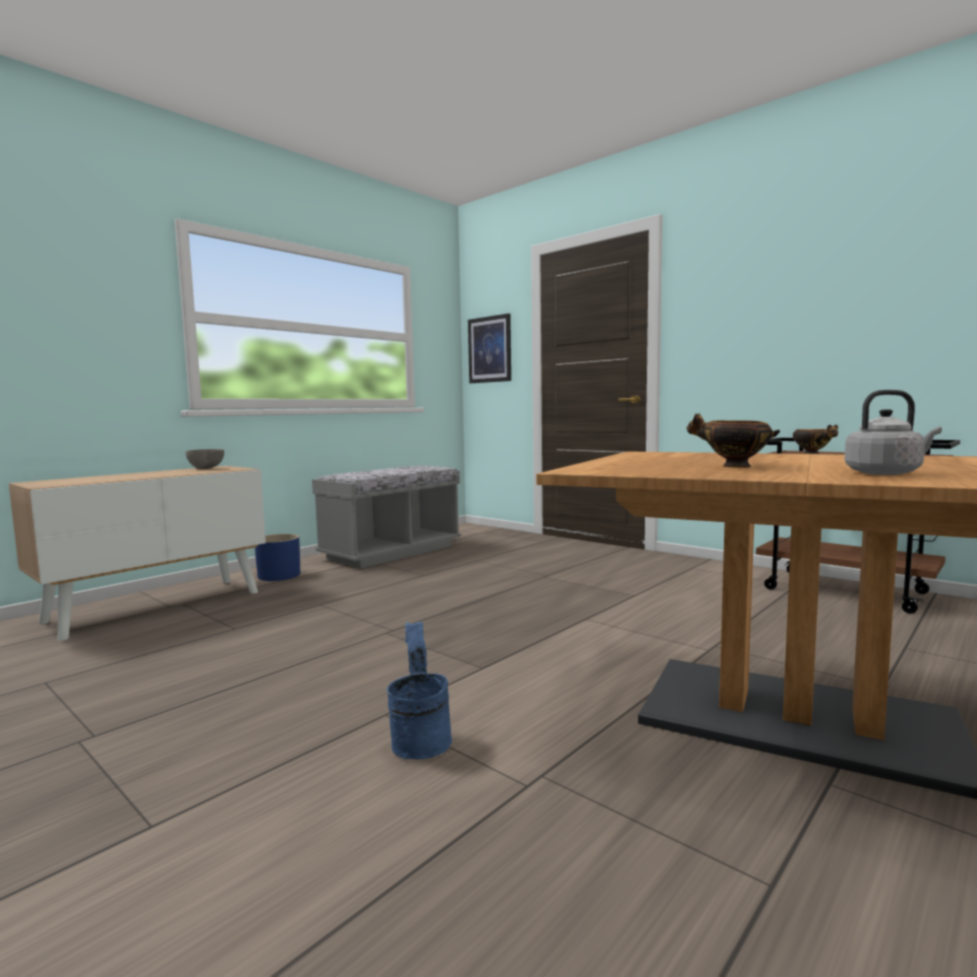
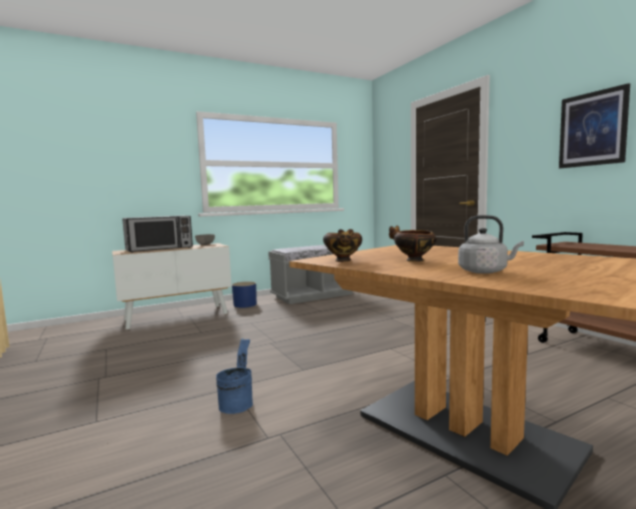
camera: 20 degrees right, 0 degrees up
picture [468,313,511,383] -> picture moved to [559,83,630,168]
bowl [793,425,838,454] -> bowl moved to [323,229,362,262]
none -> microwave [122,216,193,253]

